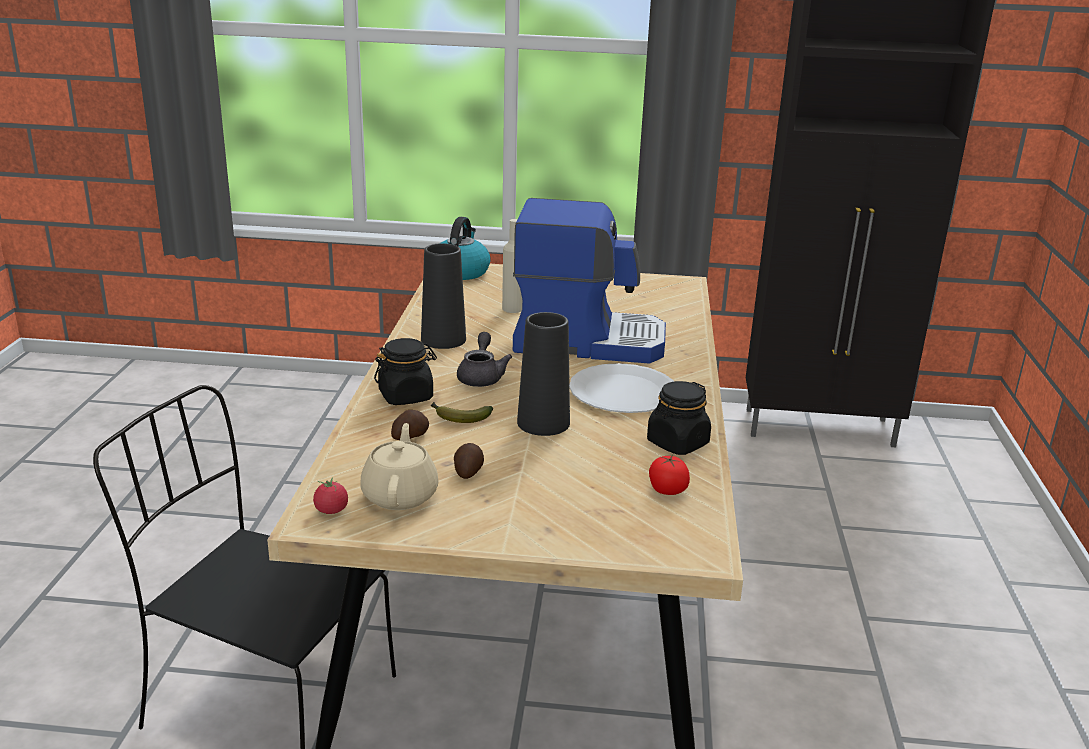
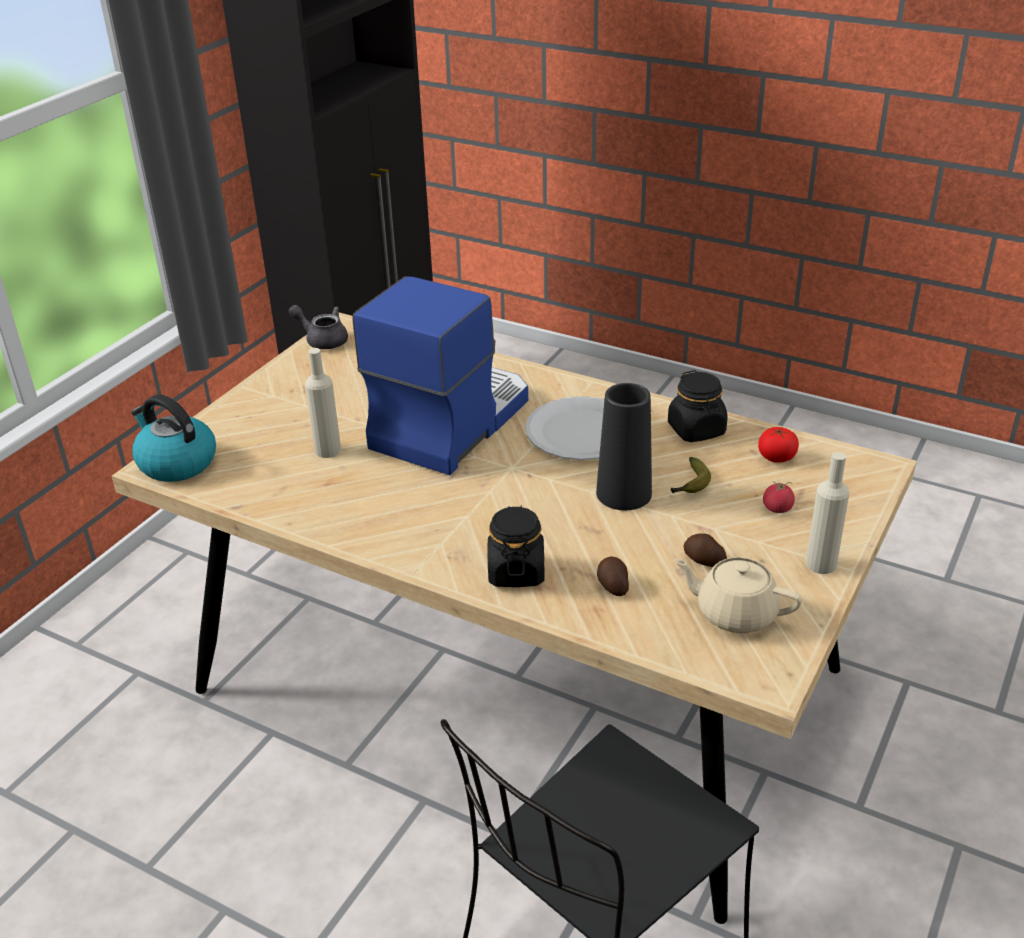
camera: 65 degrees left, 10 degrees up
tomato [313,477,348,514] -> tomato moved to [763,481,795,513]
black vase [421,243,466,349] -> none
banana [431,402,493,423] -> banana moved to [671,457,711,493]
grey teapot [457,332,512,387] -> grey teapot moved to [289,305,348,349]
none -> beige bottle [806,452,849,574]

